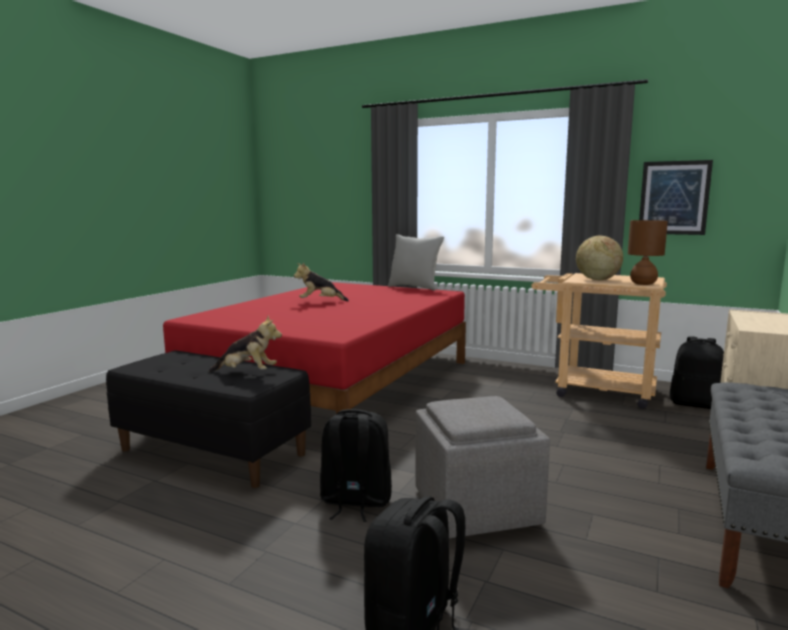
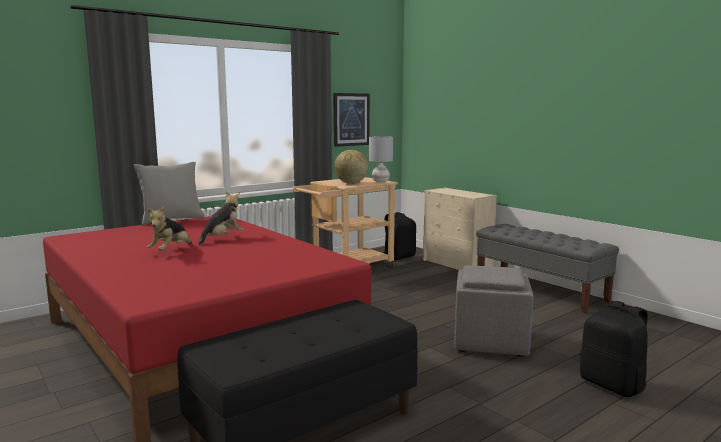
camera: 65 degrees left, 0 degrees up
plush toy [209,316,282,372] -> plush toy moved to [198,192,243,245]
black backpack [320,409,392,522] -> none
brown table lamp [628,220,668,285] -> grey table lamp [369,136,393,182]

